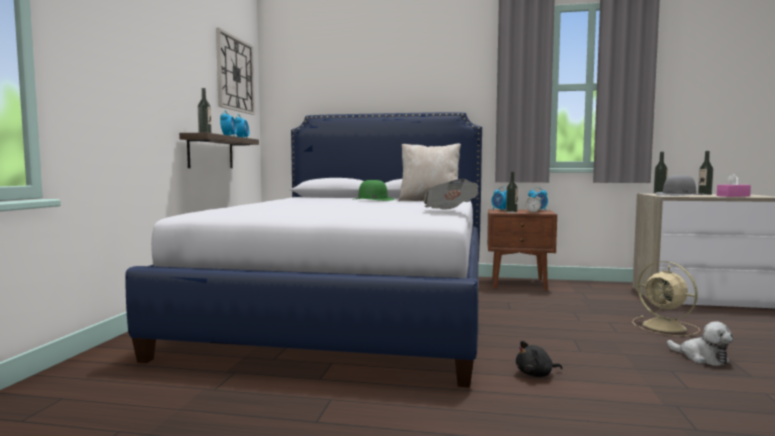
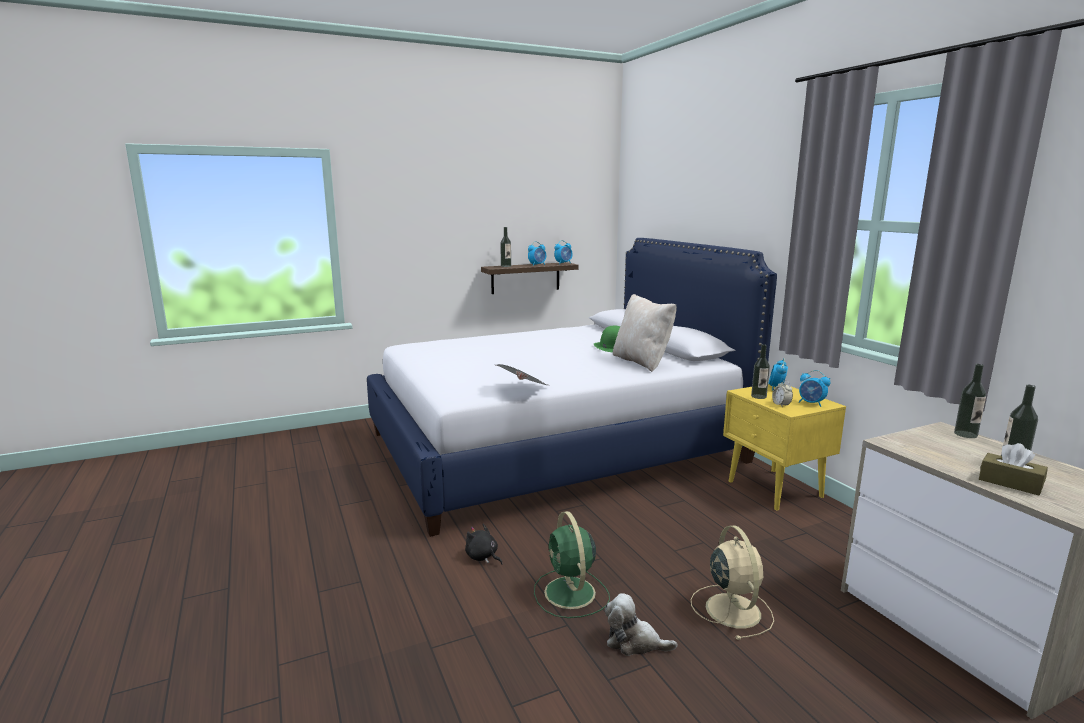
camera: 55 degrees right, 10 degrees up
wall clock [216,28,255,115] -> none
brown nightstand [487,209,557,290] -> yellow nightstand [723,384,846,510]
beige fan [632,261,700,336] -> beige fan turned 150 degrees clockwise [691,525,774,640]
grey hat [655,175,703,196] -> none
plush toy [667,322,733,366] -> plush toy turned 90 degrees clockwise [605,593,677,656]
pink tissue box [717,174,751,197] -> brown tissue box [979,443,1048,495]
none -> green fan [534,511,610,618]

